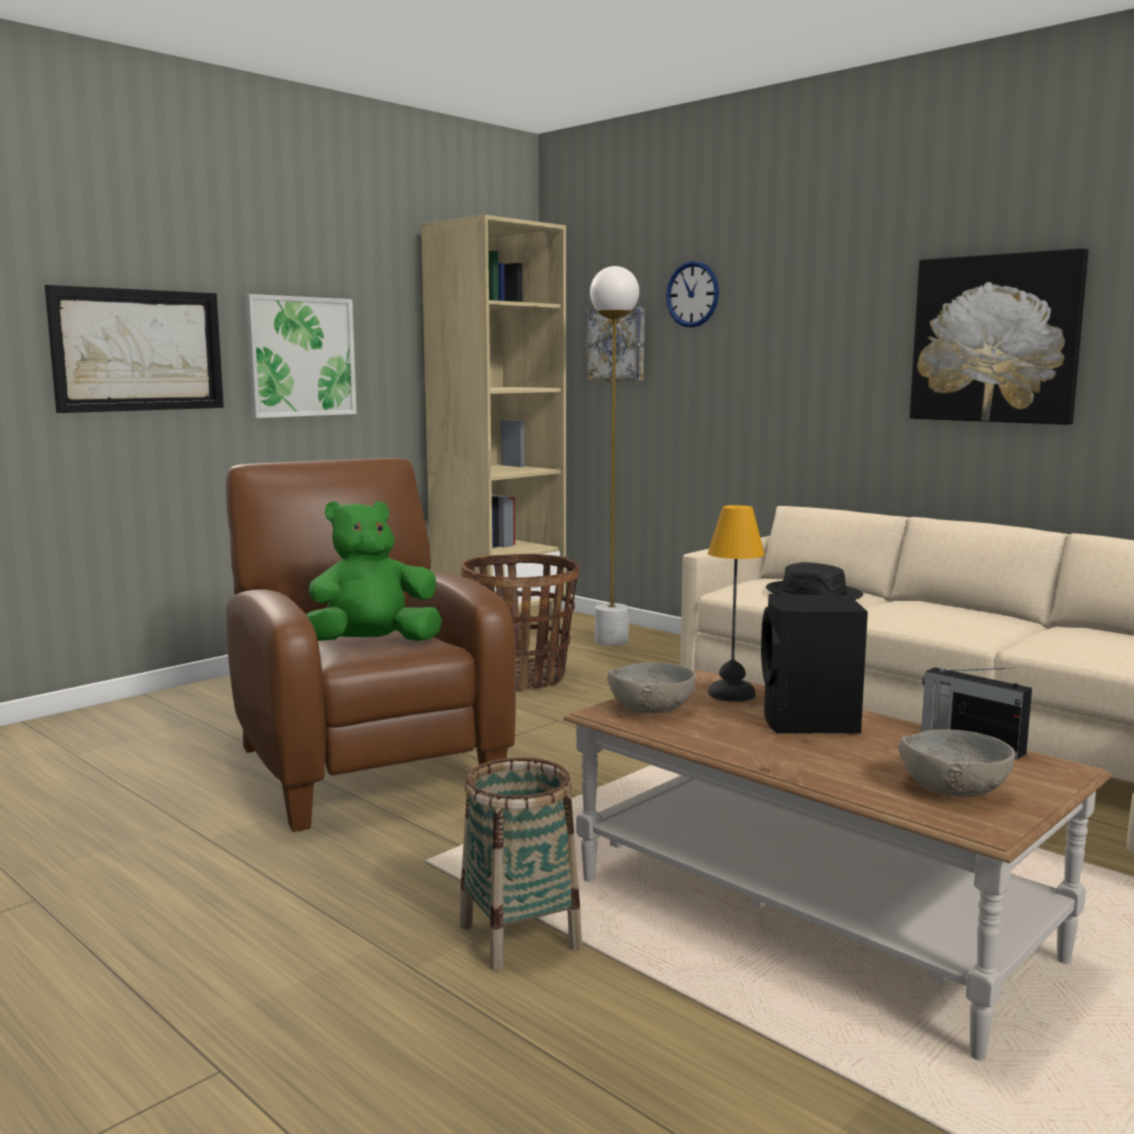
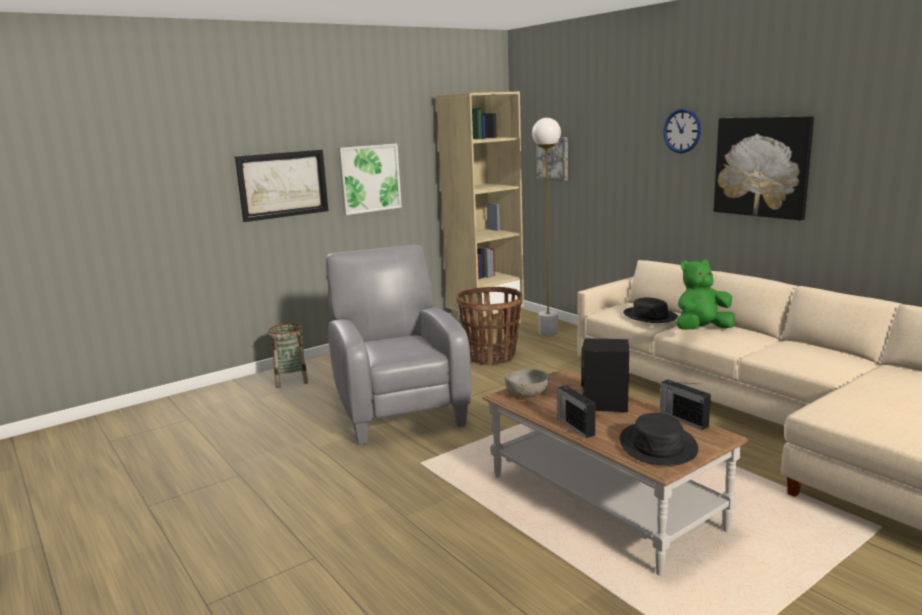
camera: 10 degrees right, 5 degrees up
brown armchair [225,458,516,832] -> grey armchair [326,245,471,445]
green plush toy [306,501,442,641] -> green plush toy moved to [676,259,735,330]
basket [460,757,582,971] -> basket moved to [268,323,308,388]
wall clock [666,261,719,328] -> wall clock moved to [663,109,701,153]
table lamp [708,505,765,702] -> none
grey bowl [897,729,1015,797] -> black hat [620,413,698,465]
none -> radio [557,385,596,438]

